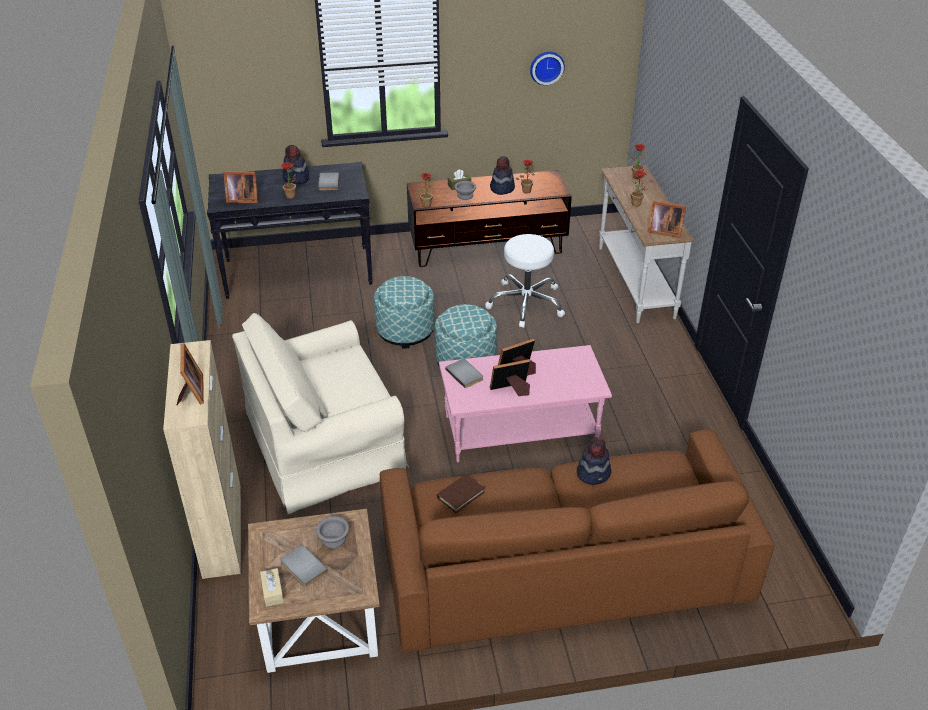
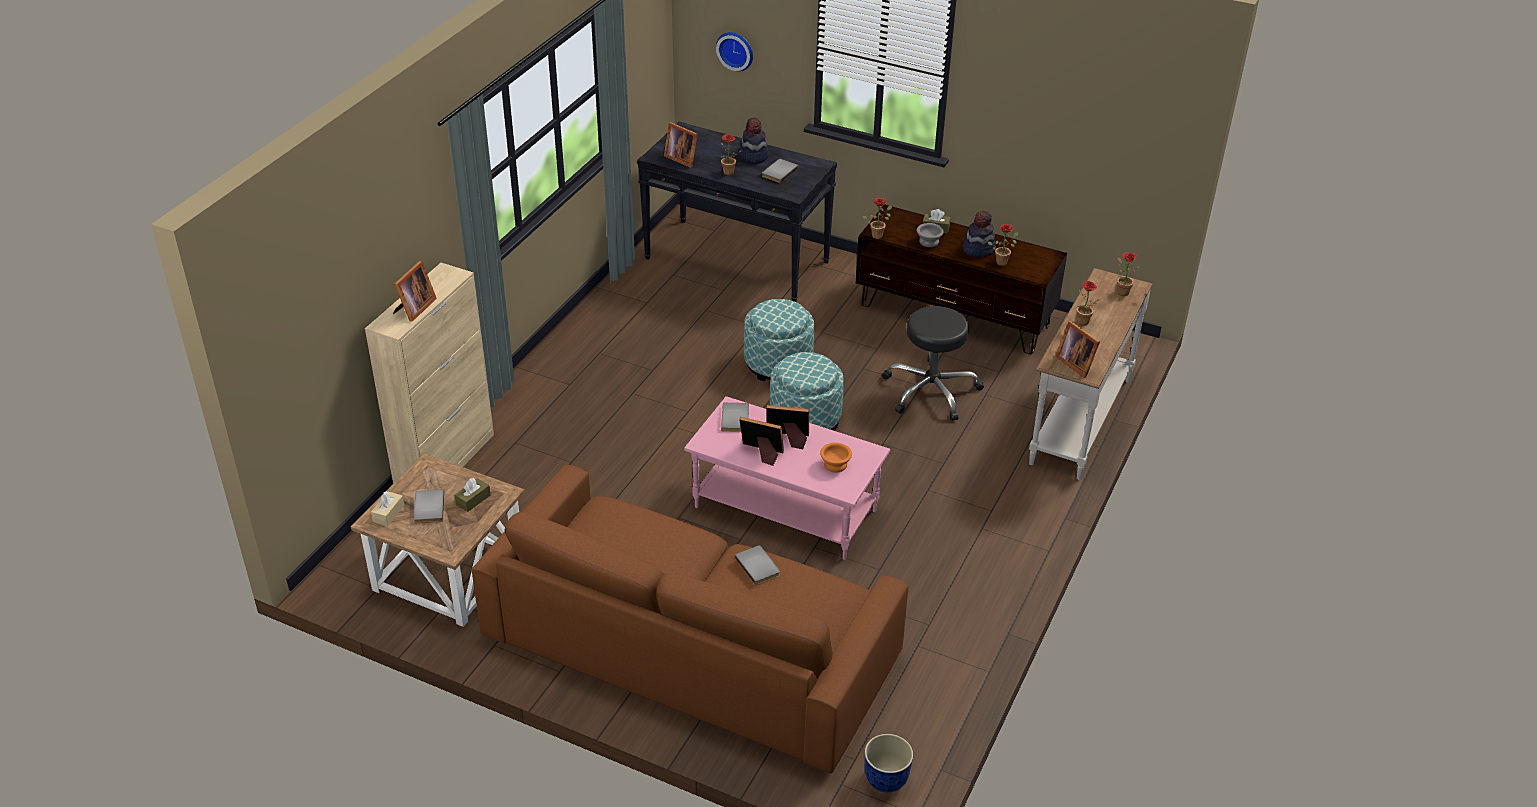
camera: 35 degrees right, 0 degrees up
beige armchair [232,313,409,514] -> none
grey bowl [316,516,349,548] -> brown tissue box [454,478,491,512]
brown book [437,474,485,513] -> none
white stool [485,234,565,328] -> black stool [882,306,984,421]
wall clock [530,52,565,85] -> wall clock moved to [716,32,753,71]
hat [577,437,611,485] -> grey book [735,545,780,585]
none -> orange bowl [820,442,852,473]
none -> planter [864,734,913,792]

